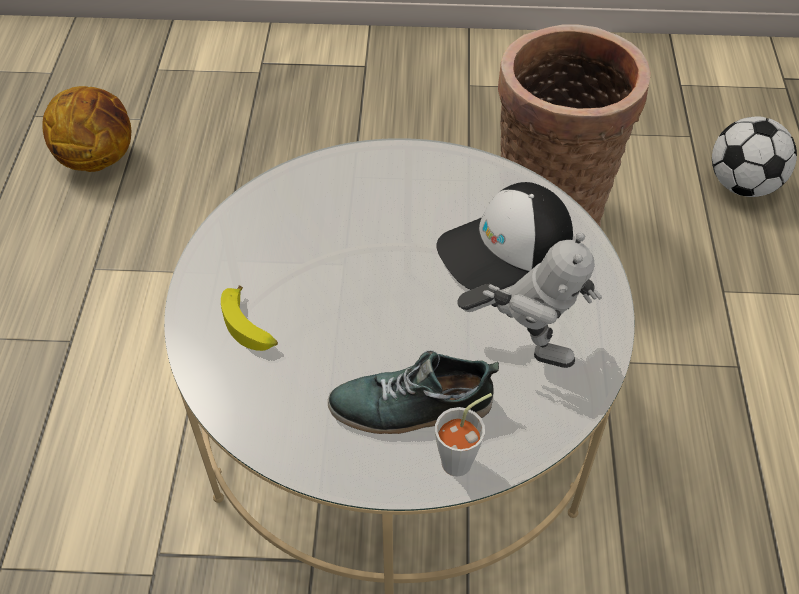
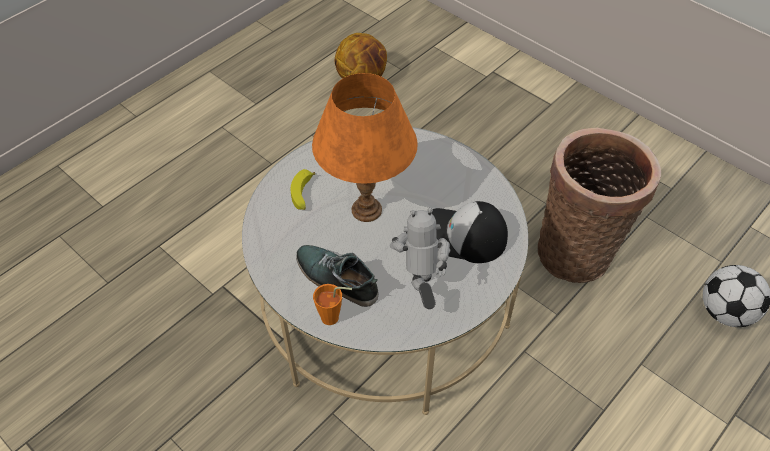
camera: 40 degrees right, 0 degrees up
grey cup [435,393,492,476] -> orange cup [313,284,352,325]
toy robot [457,232,602,368] -> toy robot turned 150 degrees counterclockwise [390,208,451,309]
none -> orange table lamp [312,73,418,222]

